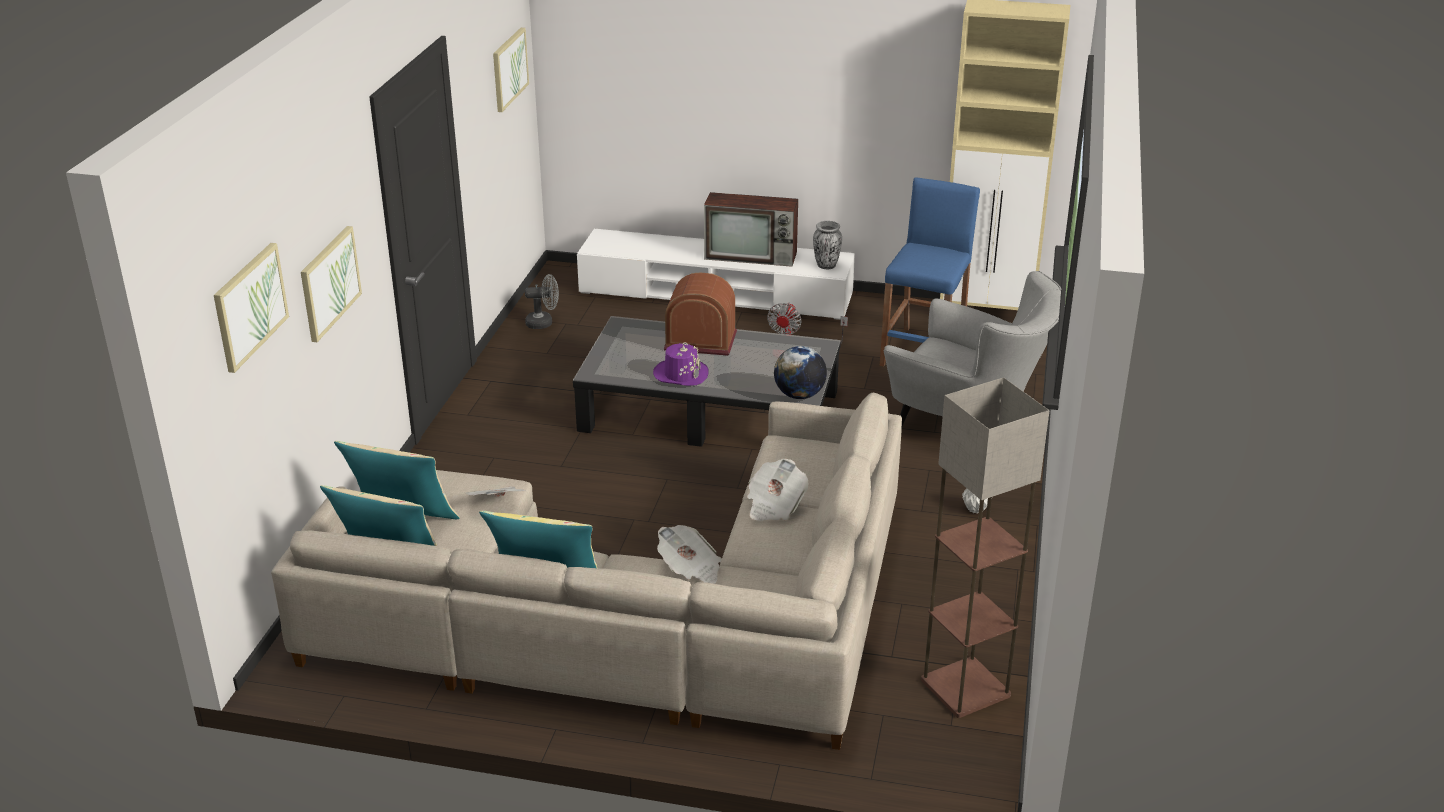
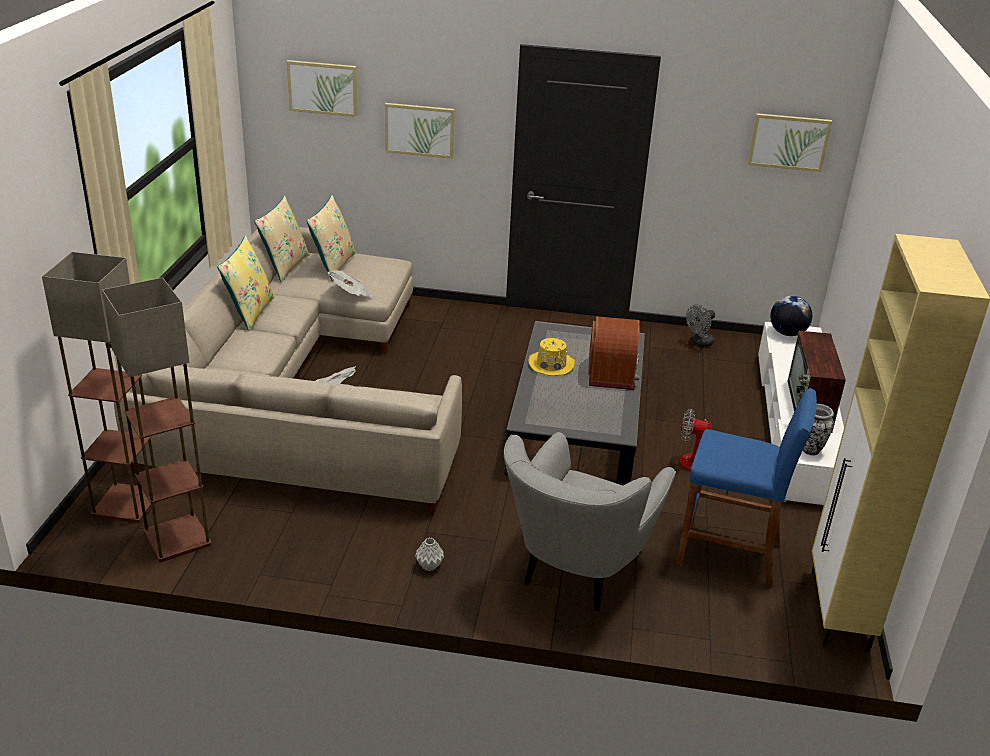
camera: 85 degrees right, 0 degrees up
grey fan [525,274,559,329] -> grey fan turned 60 degrees clockwise [686,304,715,347]
purple hat [653,342,708,386] -> yellow hat [528,338,575,376]
newspaper [657,525,722,584] -> none
globe [774,346,827,399] -> globe moved to [770,296,812,336]
none -> floor lamp [42,252,155,523]

